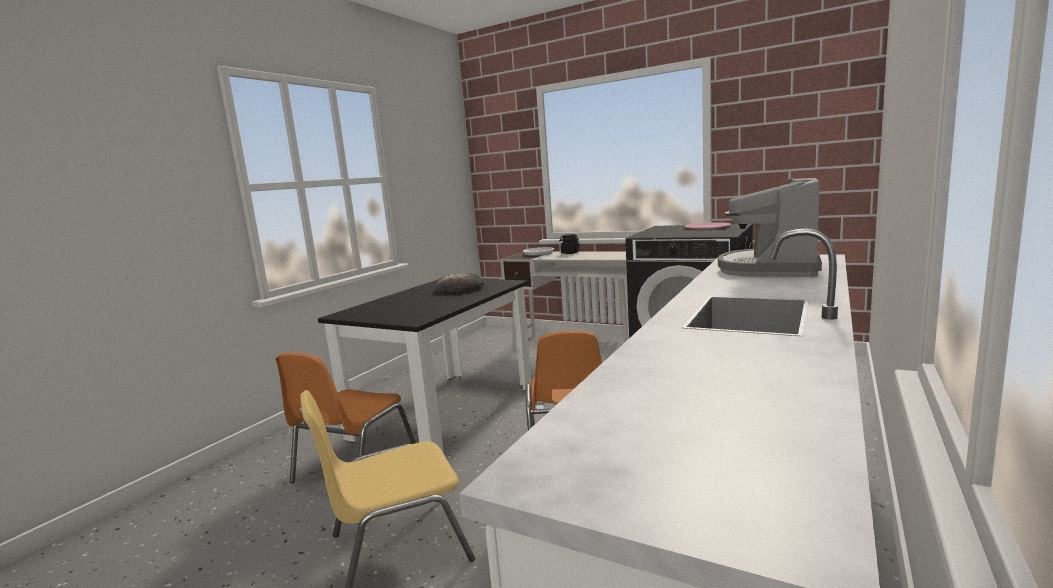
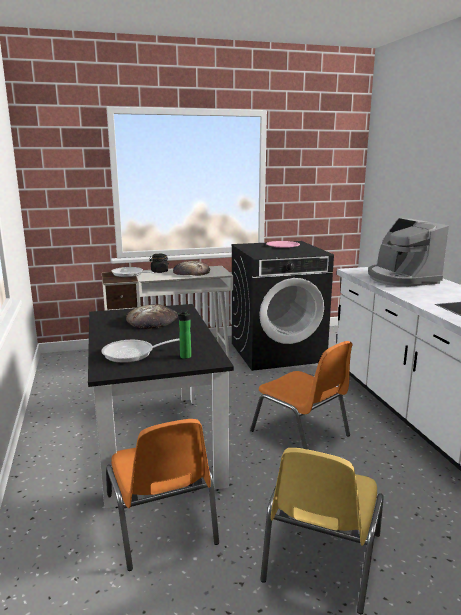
camera: 45 degrees left, 5 degrees up
none -> frying pan [101,338,180,363]
none -> bread [173,261,210,276]
none -> bottle [178,309,191,359]

